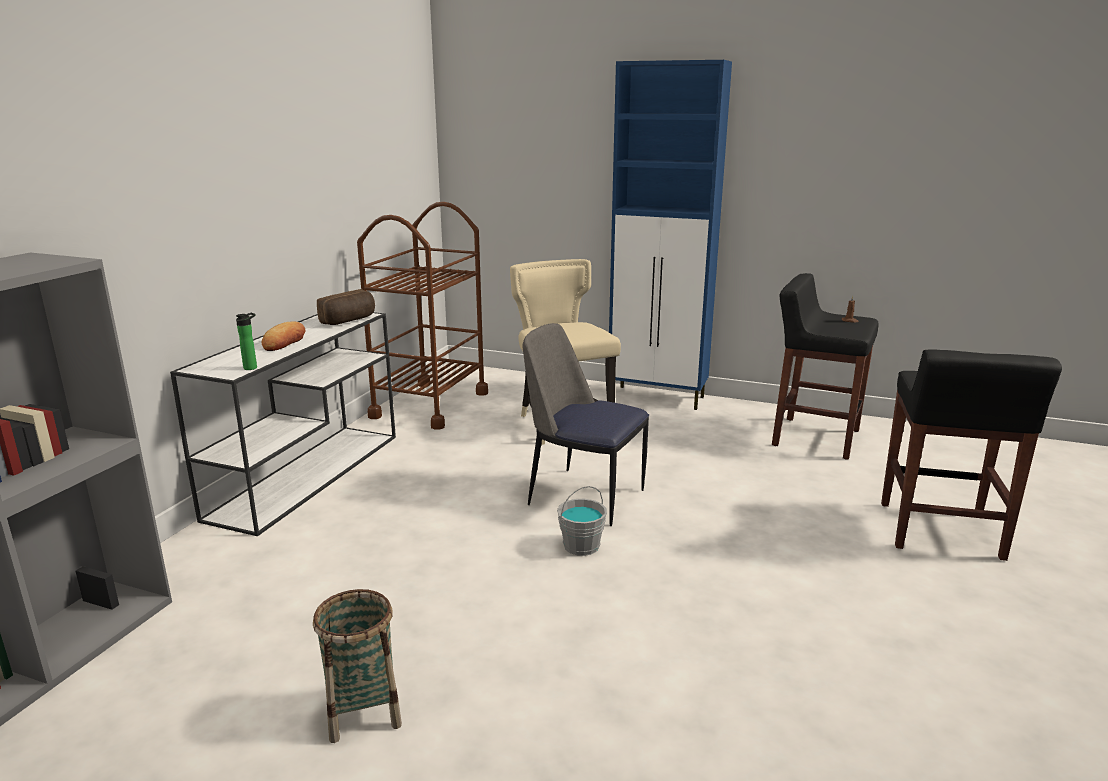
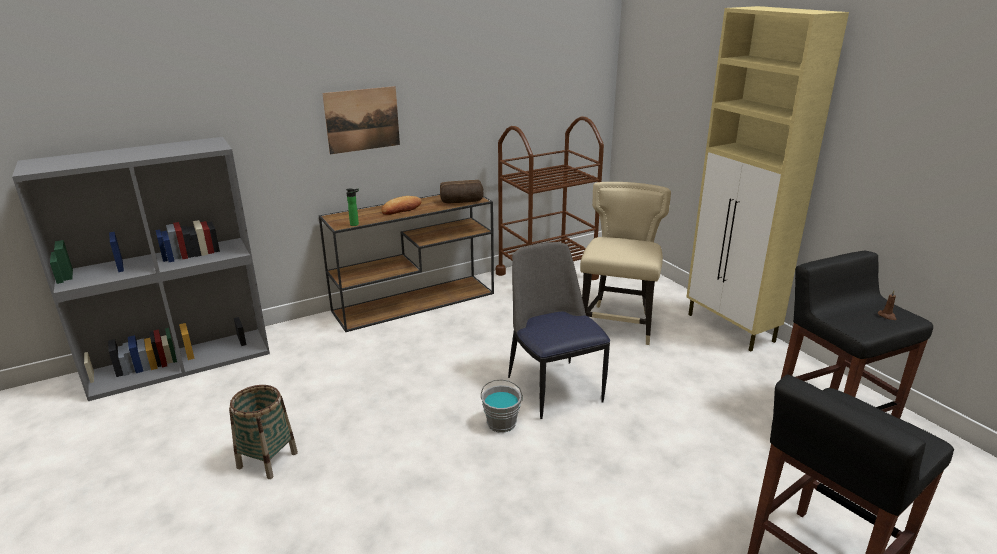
camera: 40 degrees right, 5 degrees up
white console table [170,312,396,536] -> brown console table [319,194,494,332]
blue cabinet [609,60,732,410] -> beige cabinet [687,6,849,351]
none -> picture [322,86,400,154]

